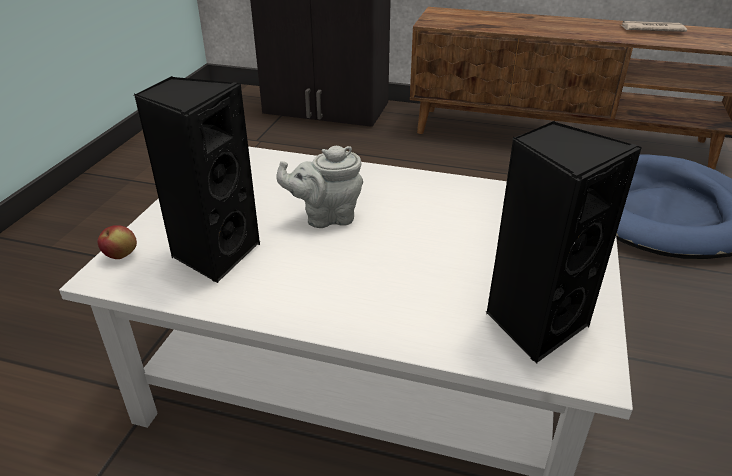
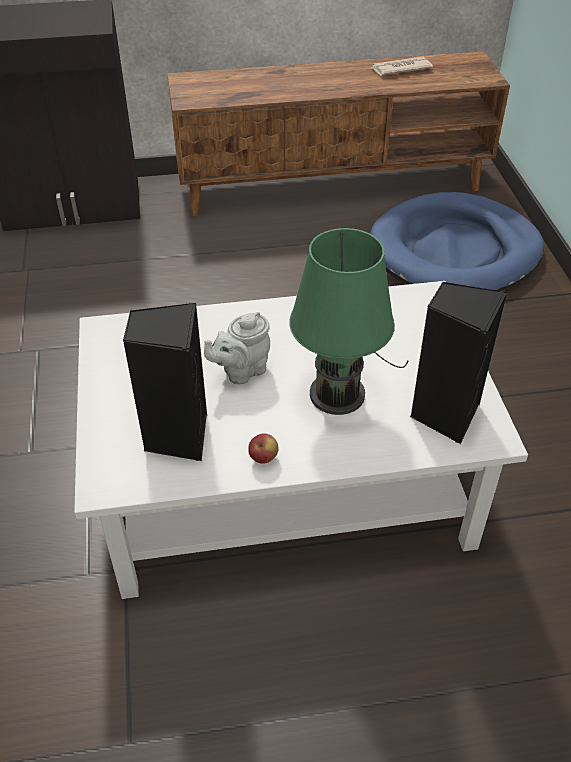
camera: 25 degrees left, 10 degrees up
apple [98,225,137,259] -> apple moved to [248,434,278,464]
none -> green table lamp [289,228,409,415]

